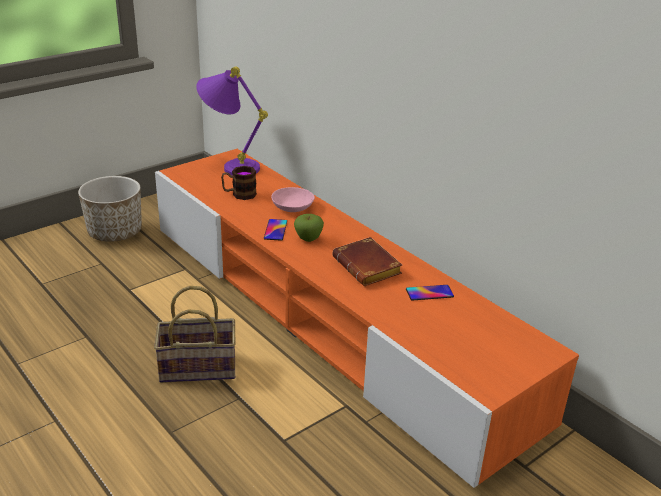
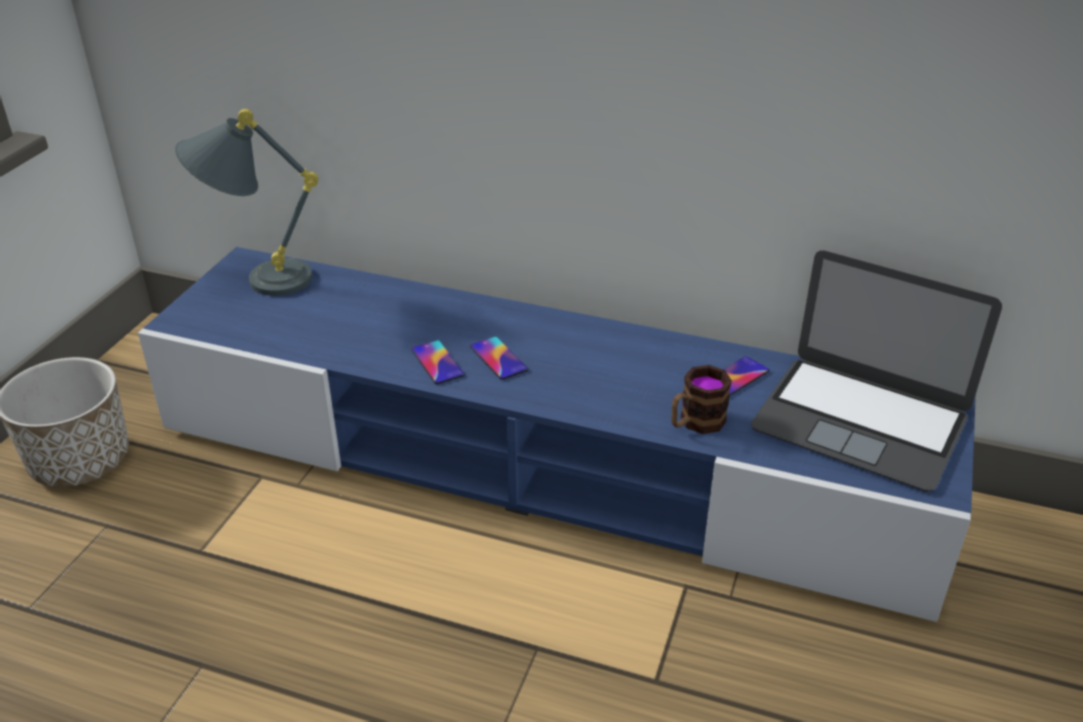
camera: 30 degrees left, 5 degrees up
basket [154,286,235,383] -> none
orange tv stand [155,149,579,488] -> blue tv stand [138,247,976,622]
purple table lamp [196,66,268,175] -> grey table lamp [175,109,318,296]
mug [221,166,257,200] -> mug moved to [671,365,732,434]
pink bowl [271,187,315,212] -> none
apple [294,214,324,242] -> phone [470,337,528,380]
brown book [332,237,402,286] -> none
none -> laptop [751,250,1002,492]

